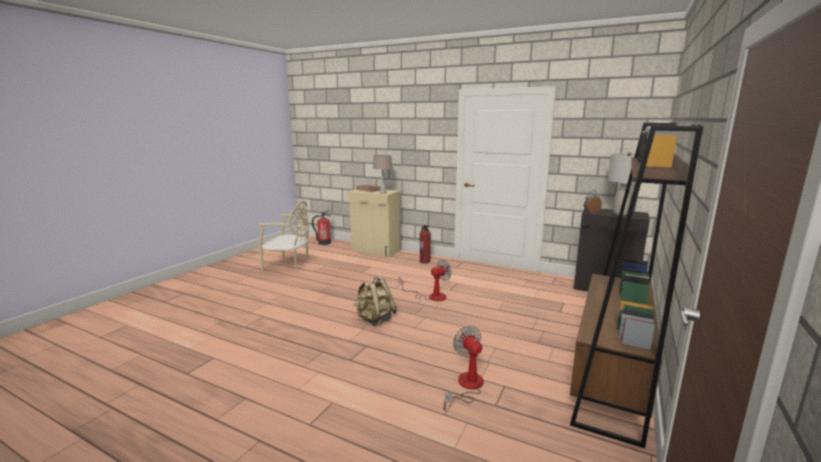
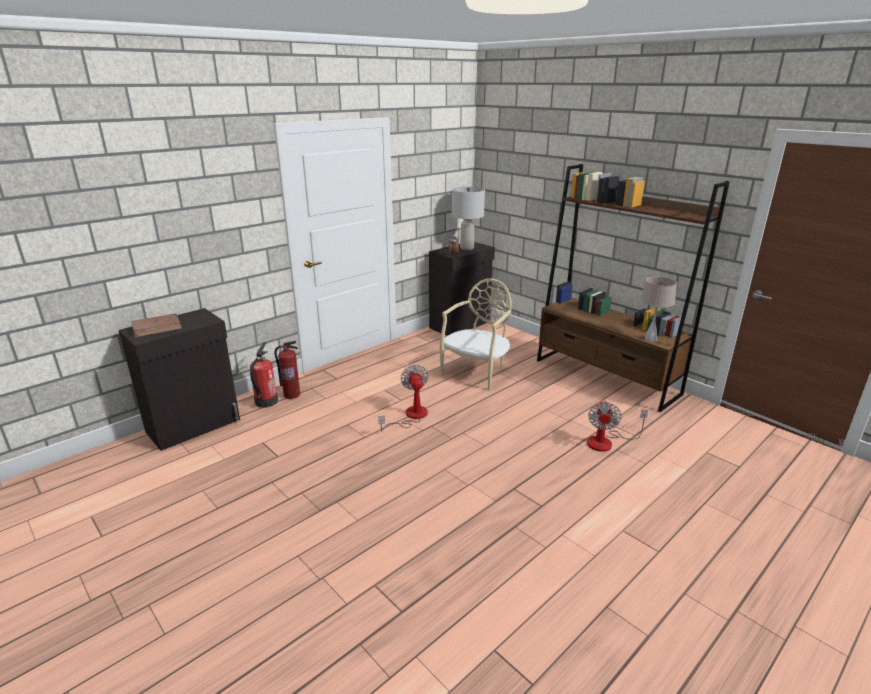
camera: 70 degrees left, 10 degrees up
beige chair [258,201,309,271] -> beige chair moved to [440,278,512,391]
fire extinguisher [312,210,331,245] -> fire extinguisher moved to [250,342,278,408]
beige cabinet [348,189,401,257] -> black cabinet [119,308,240,451]
beige backpack [354,276,397,326] -> none
beige table lamp [373,154,392,194] -> beige table lamp moved to [641,277,677,342]
fan [443,326,484,411] -> fan turned 75 degrees counterclockwise [587,400,648,452]

